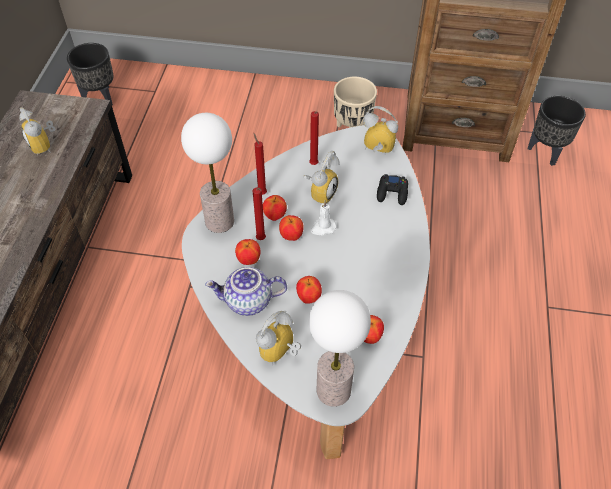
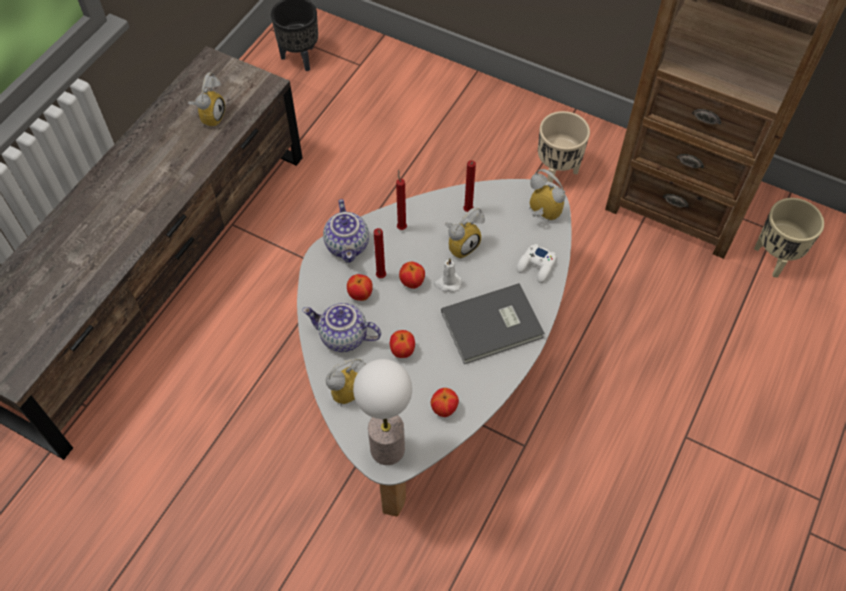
camera: 20 degrees right, 5 degrees up
alarm clock [19,107,56,155] -> alarm clock turned 150 degrees counterclockwise [188,72,225,127]
table lamp [181,113,234,233] -> teapot [323,199,369,263]
apple [263,195,287,221] -> none
black game controller [377,174,408,205] -> white game controller [516,244,557,283]
black planter [528,96,586,166] -> beige planter [754,198,824,278]
none -> grey book [441,283,545,364]

